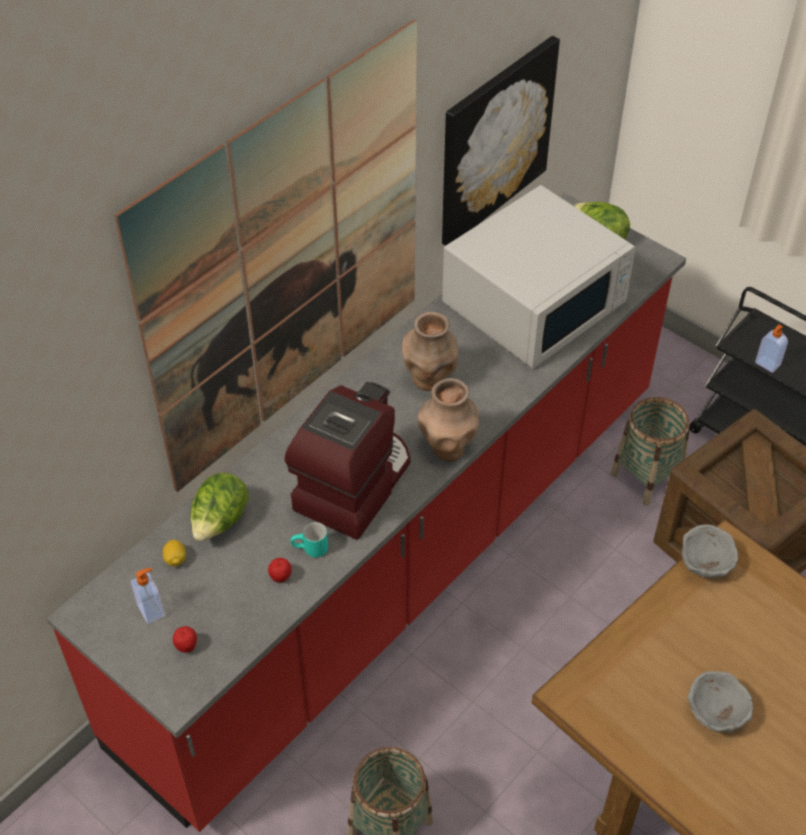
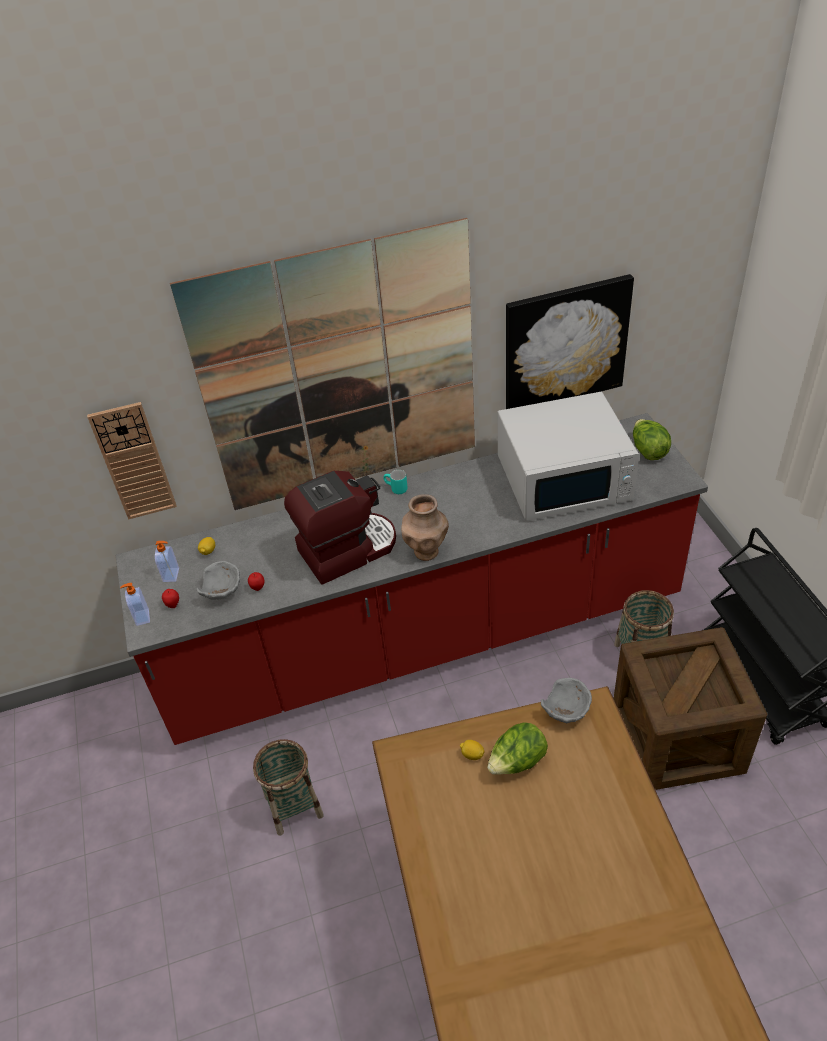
camera: 35 degrees right, 5 degrees down
lettuce [190,473,249,542] -> lettuce moved to [487,722,548,775]
turquoise mug [291,522,328,558] -> turquoise mug moved to [383,470,408,494]
brown vase [402,312,458,391] -> none
grey bowl [688,671,753,732] -> grey bowl moved to [196,561,240,600]
soap dispenser [755,324,788,373] -> soap dispenser moved to [120,583,150,626]
none -> wall clock [87,402,177,519]
none -> lemon [460,740,484,760]

